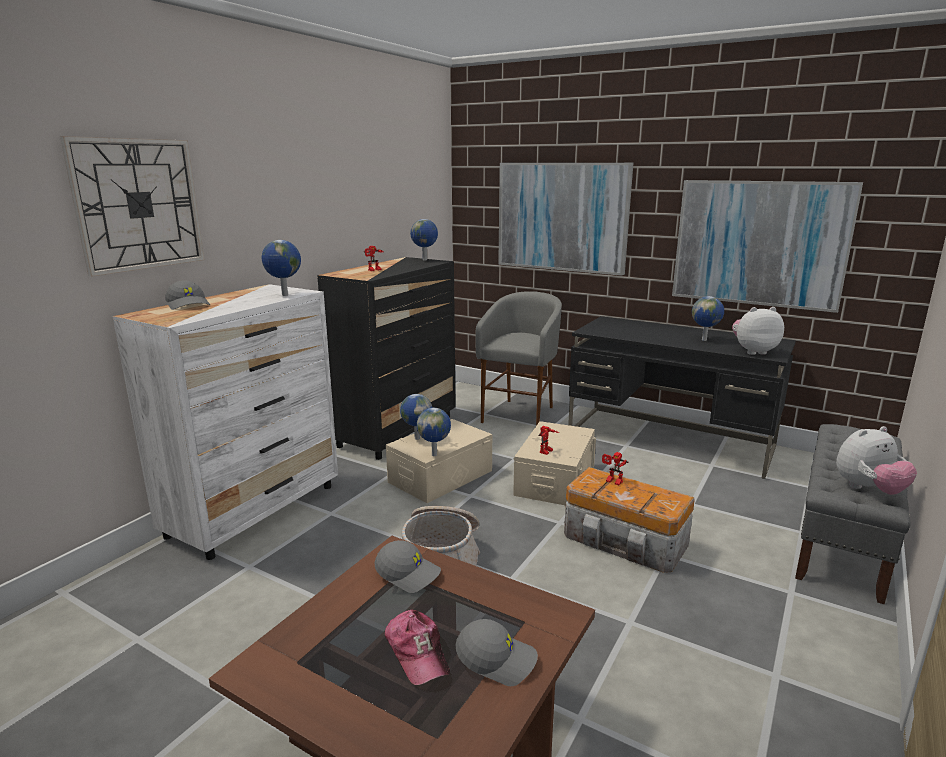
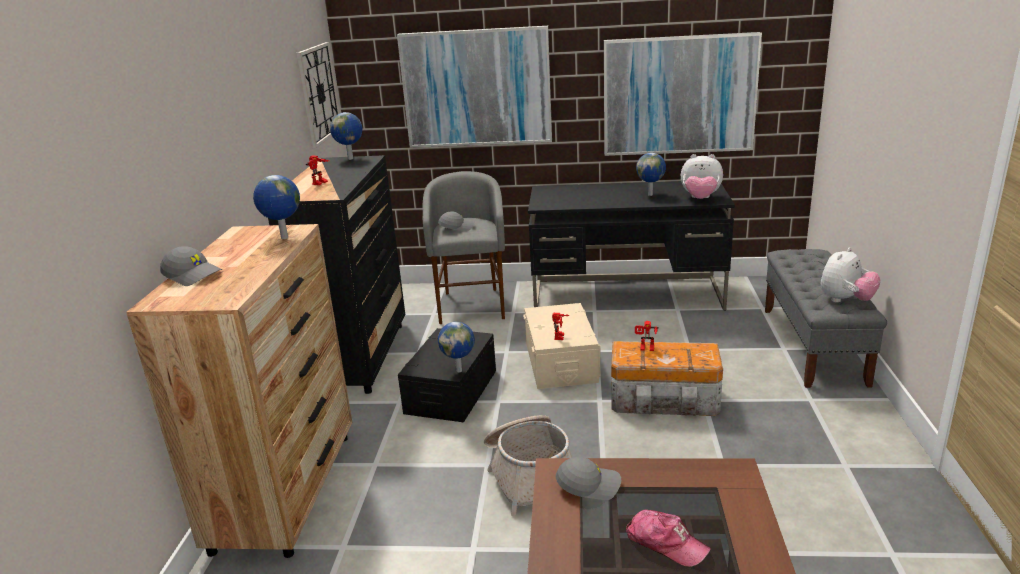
camera: 25 degrees left, 5 degrees up
wall clock [60,136,205,277] -> wall clock moved to [296,42,340,148]
white dresser [112,284,338,560] -> brown dresser [126,224,352,558]
beige storage box [386,419,492,503] -> black storage box [398,328,496,422]
globe [400,394,432,440] -> none
grey cap [455,619,538,686] -> grey cap moved to [438,211,475,231]
plush toy [732,307,784,355] -> plush toy turned 135 degrees counterclockwise [681,154,723,199]

